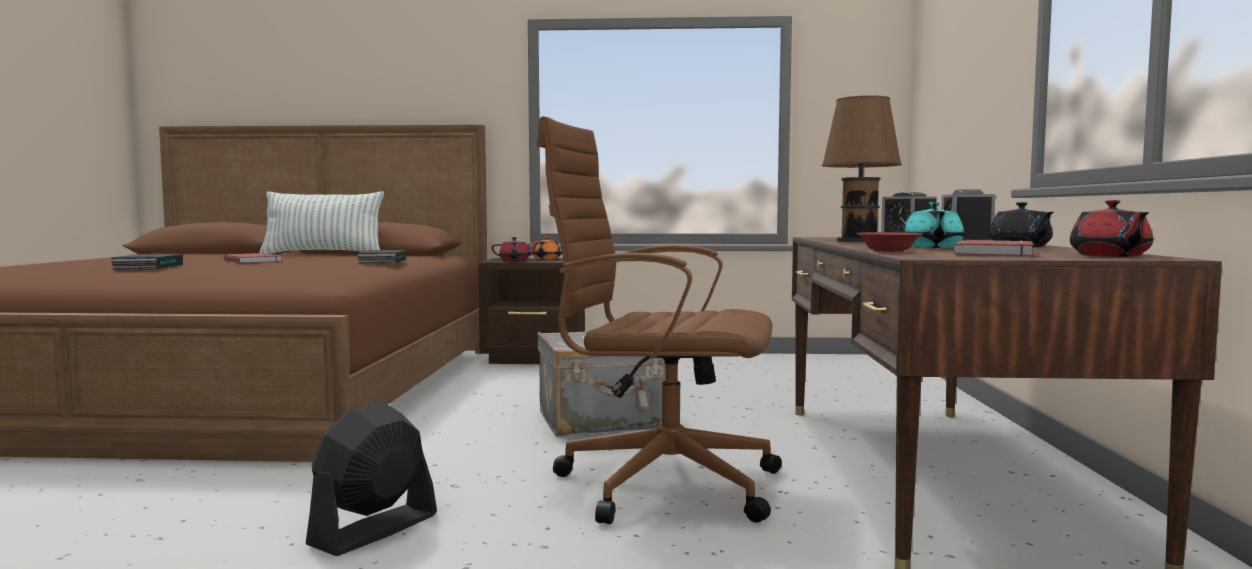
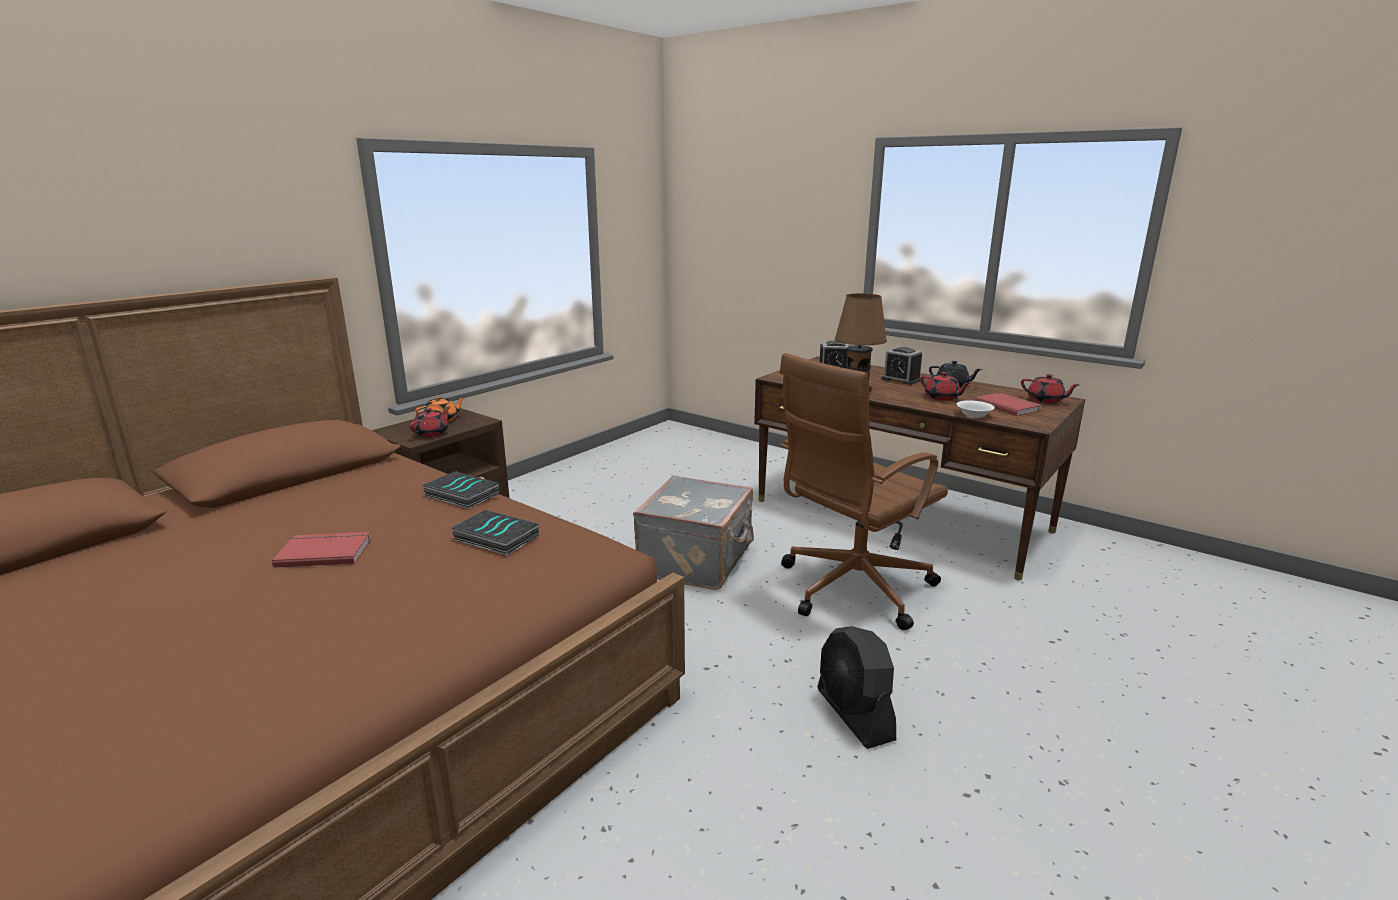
camera: 55 degrees left, 15 degrees up
book [111,254,183,270] -> book moved to [451,510,539,555]
pillow [260,191,384,254] -> none
red bowl [857,232,923,252] -> white bowl [957,400,995,418]
turquoise teapot [903,202,964,248] -> red teapot [920,372,971,401]

